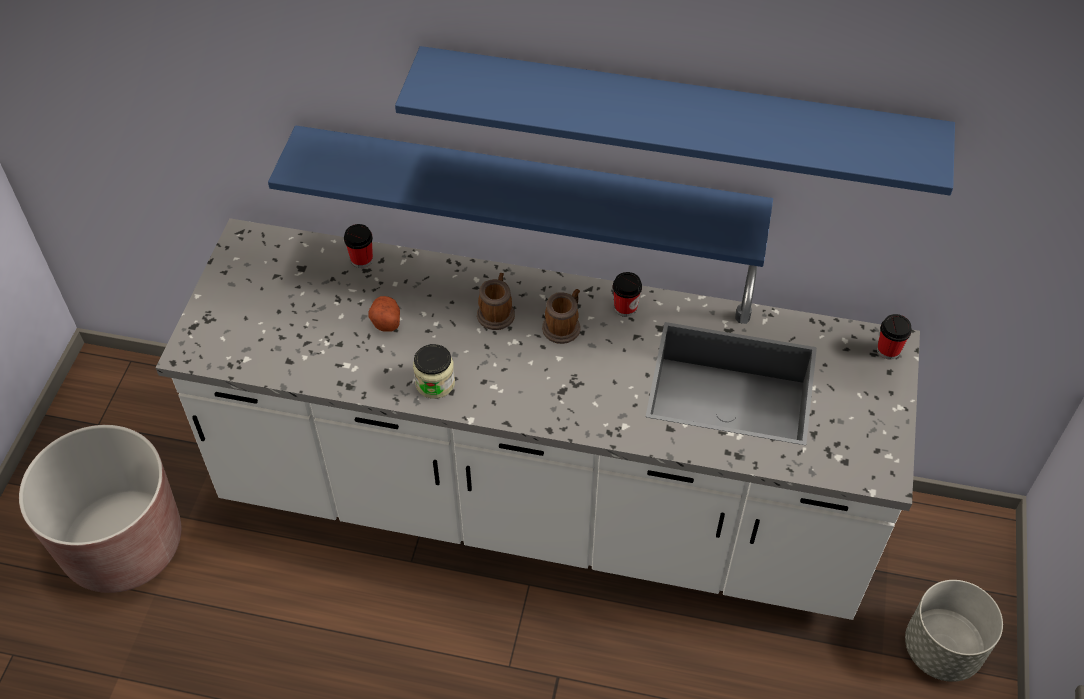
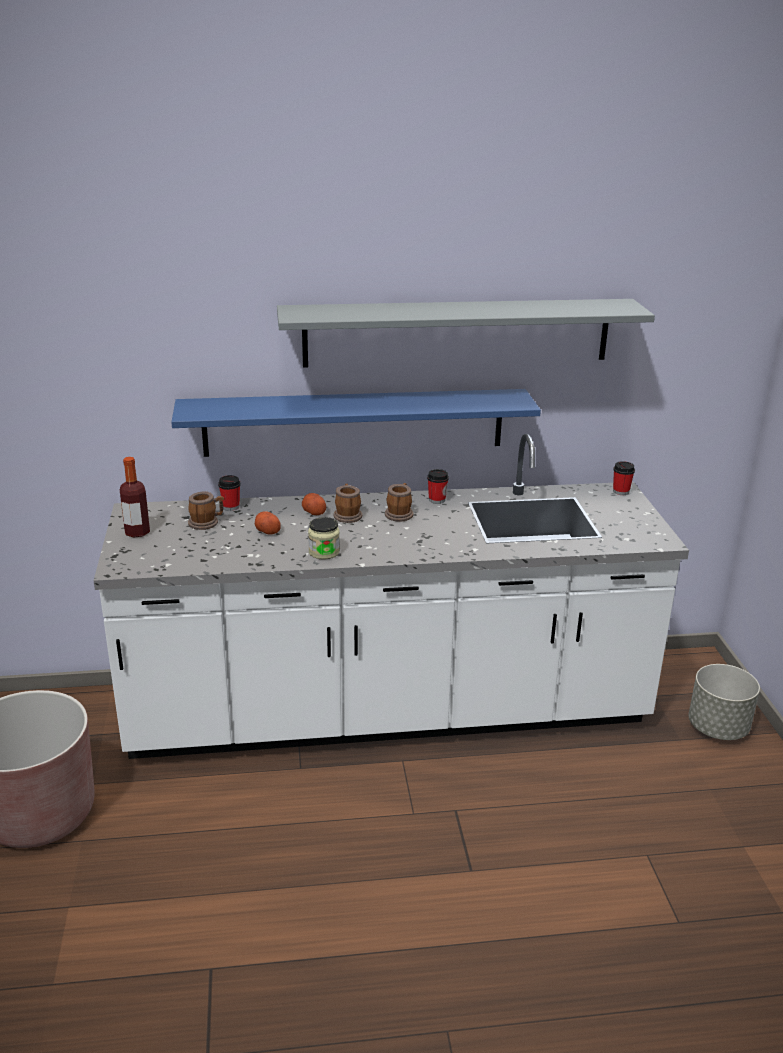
camera: 20 degrees left, 25 degrees down
blue shelf [395,46,955,196] -> grey shelf [277,299,655,368]
none -> bottle [120,457,150,538]
none -> mug [188,491,224,530]
none -> potato [302,493,326,515]

